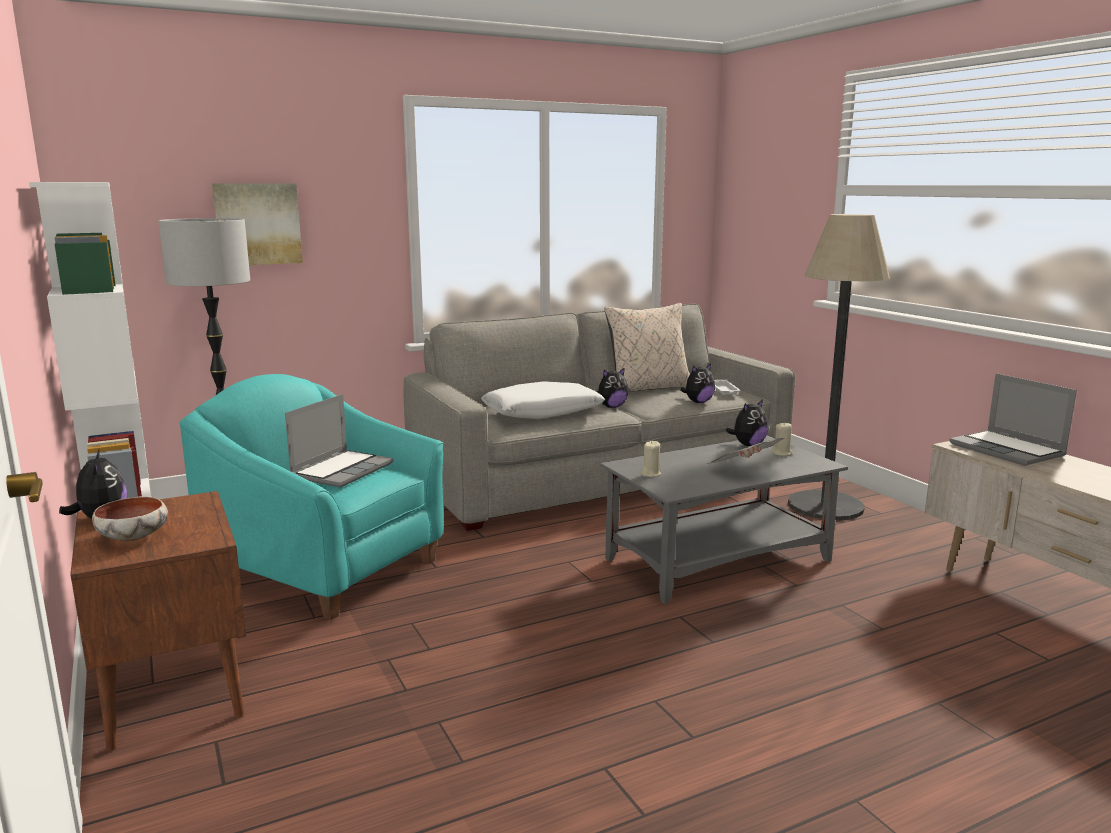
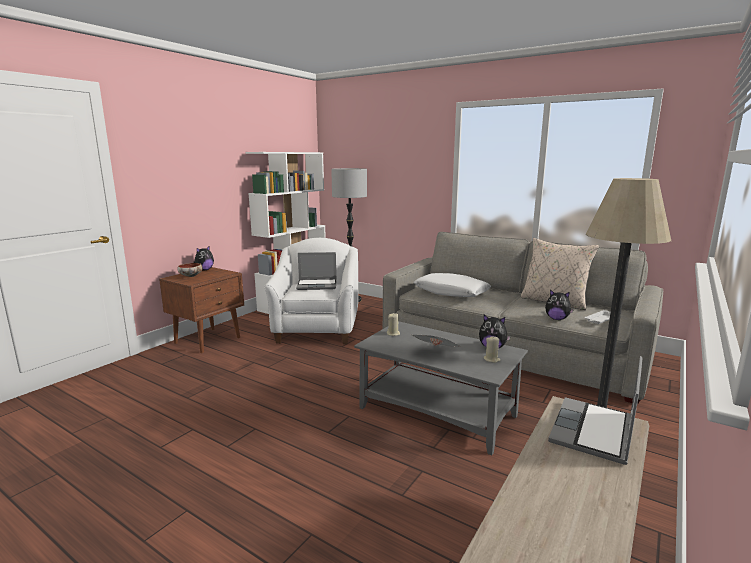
camera: 60 degrees right, 0 degrees up
turquoise armchair [180,374,444,620] -> white armchair [264,238,358,344]
picture [212,183,303,265] -> none
plush toy [597,367,629,408] -> none

